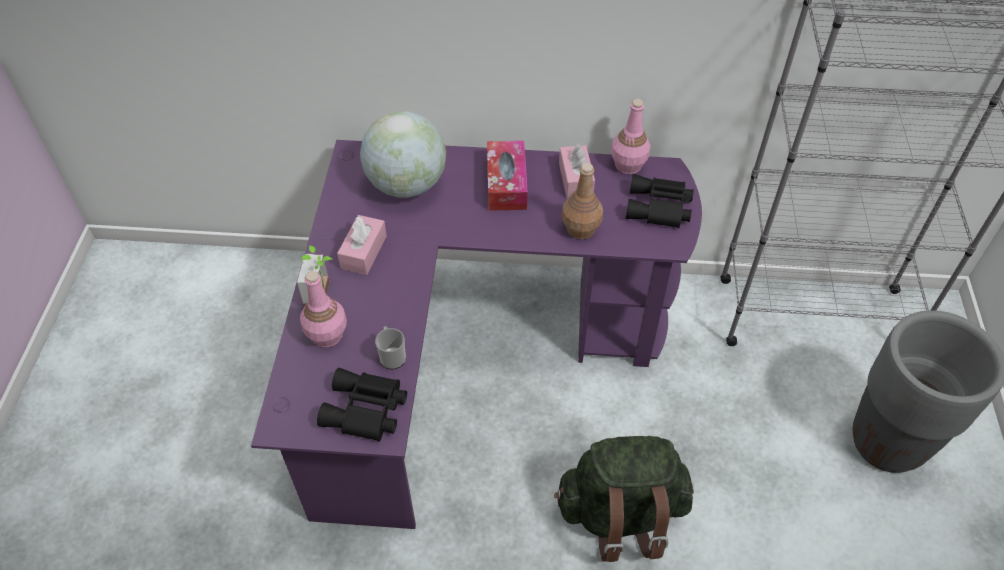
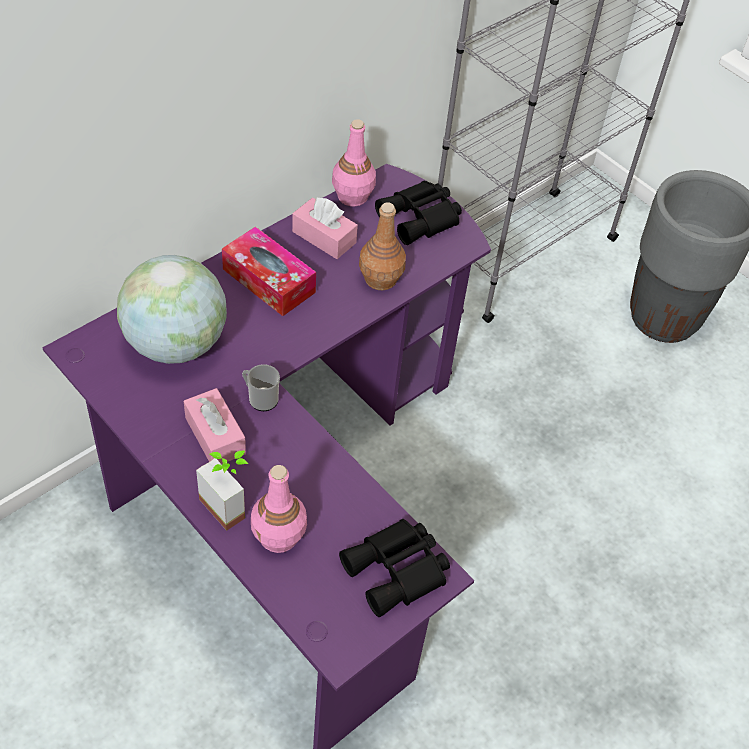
camera: 50 degrees left, 0 degrees up
mug [375,326,406,369] -> mug moved to [242,364,280,411]
green backpack [554,435,694,562] -> none

